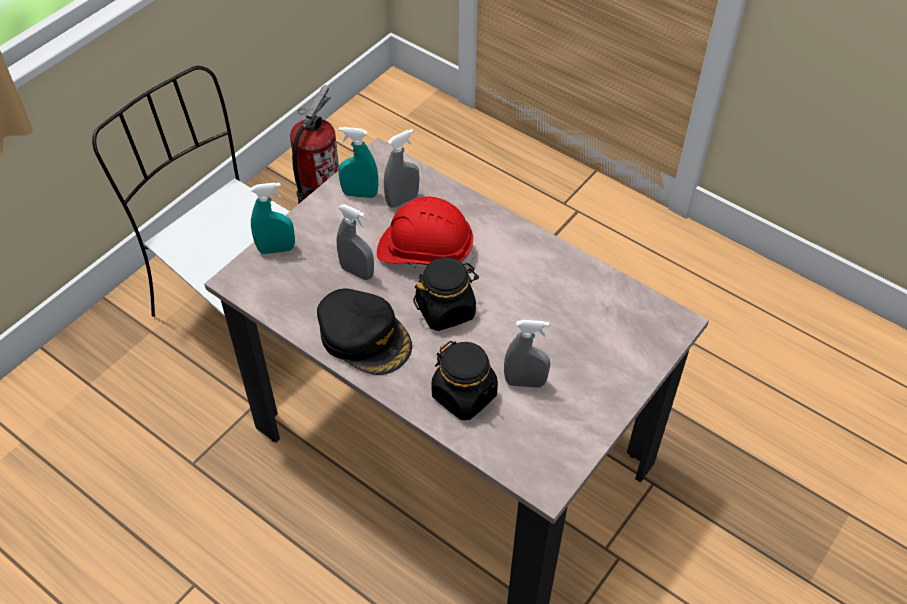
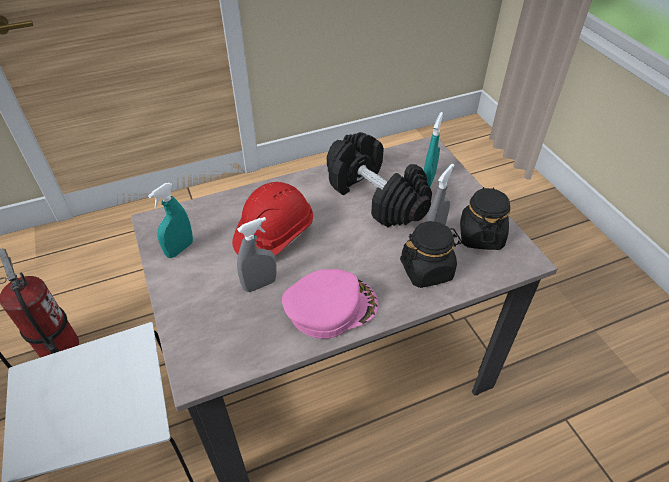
camera: 60 degrees left, 5 degrees down
turquoise spray bottle [251,182,295,254] -> turquoise spray bottle moved to [424,112,443,187]
black cap [317,288,412,375] -> pink cap [282,269,379,339]
grey spray bottle [384,129,419,208] -> none
black jar [413,257,479,331] -> black jar moved to [460,187,510,250]
none -> black dumbbell [327,132,432,227]

